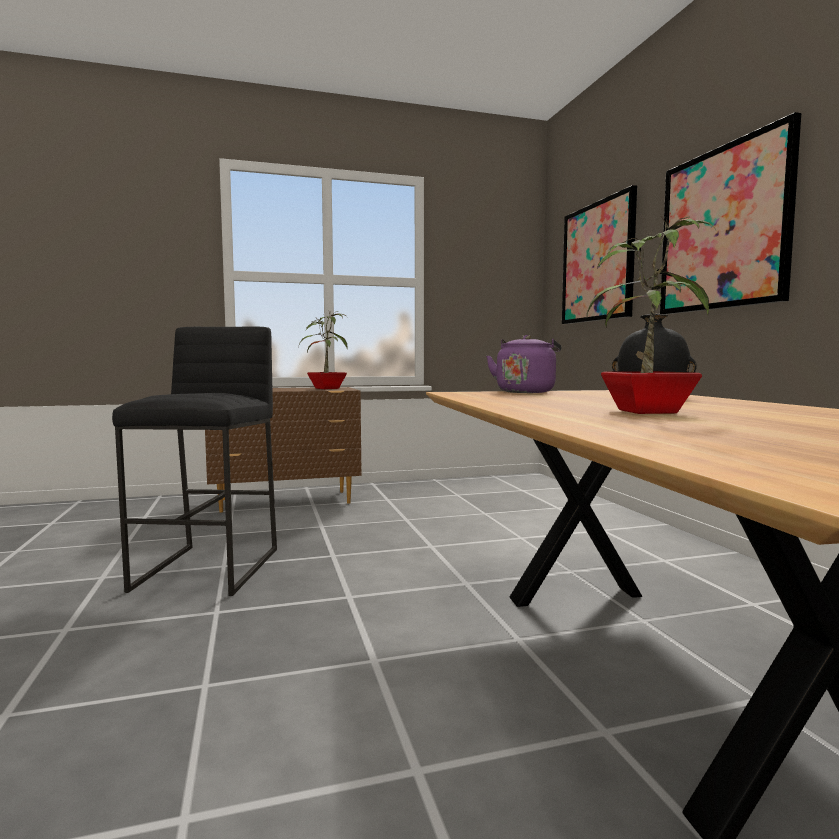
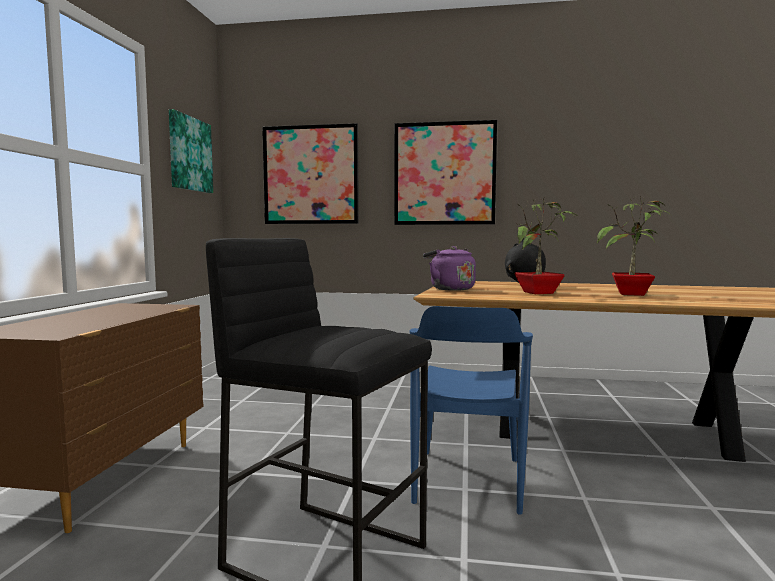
camera: 65 degrees left, 0 degrees up
potted plant [299,310,347,389] -> potted plant moved to [513,197,576,294]
none -> picture [169,109,213,193]
none -> blue chair [410,306,533,515]

